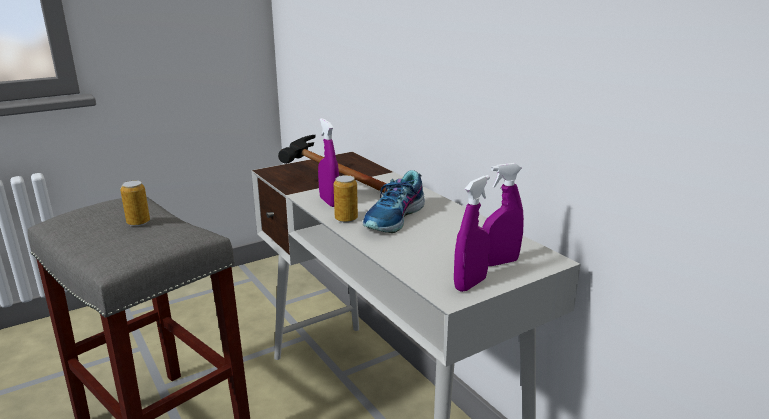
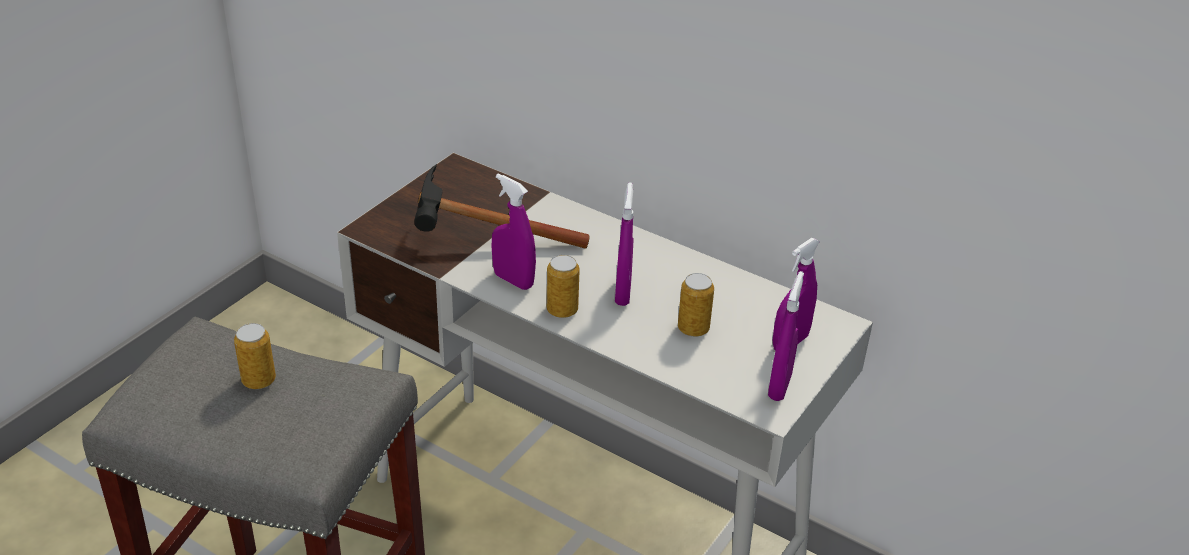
camera: 25 degrees left, 15 degrees up
shoe [363,170,425,233] -> purple spray bottle [615,182,633,306]
none -> can [678,273,714,337]

